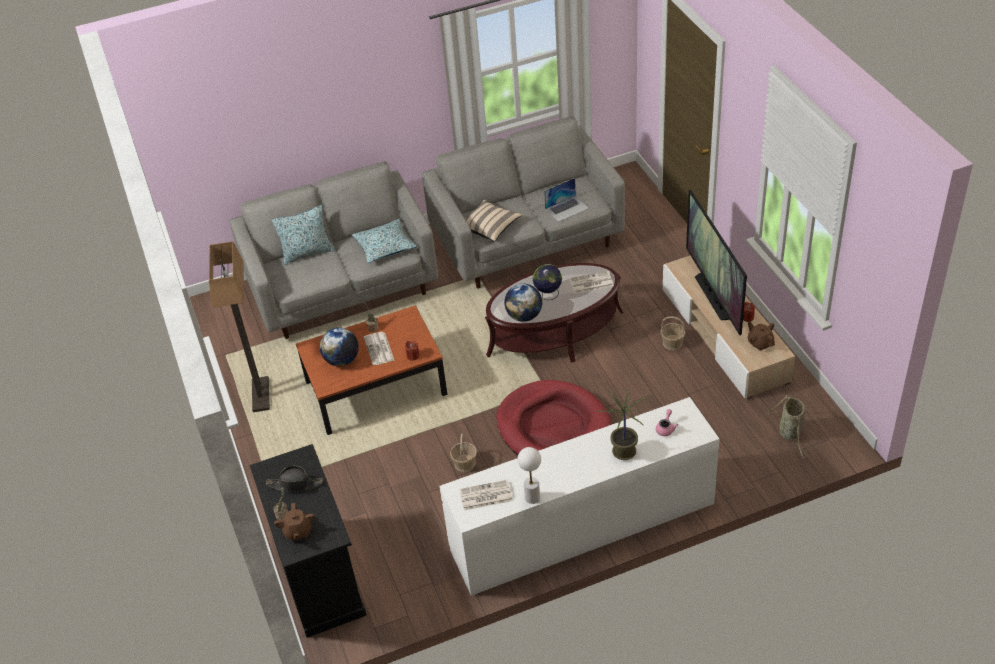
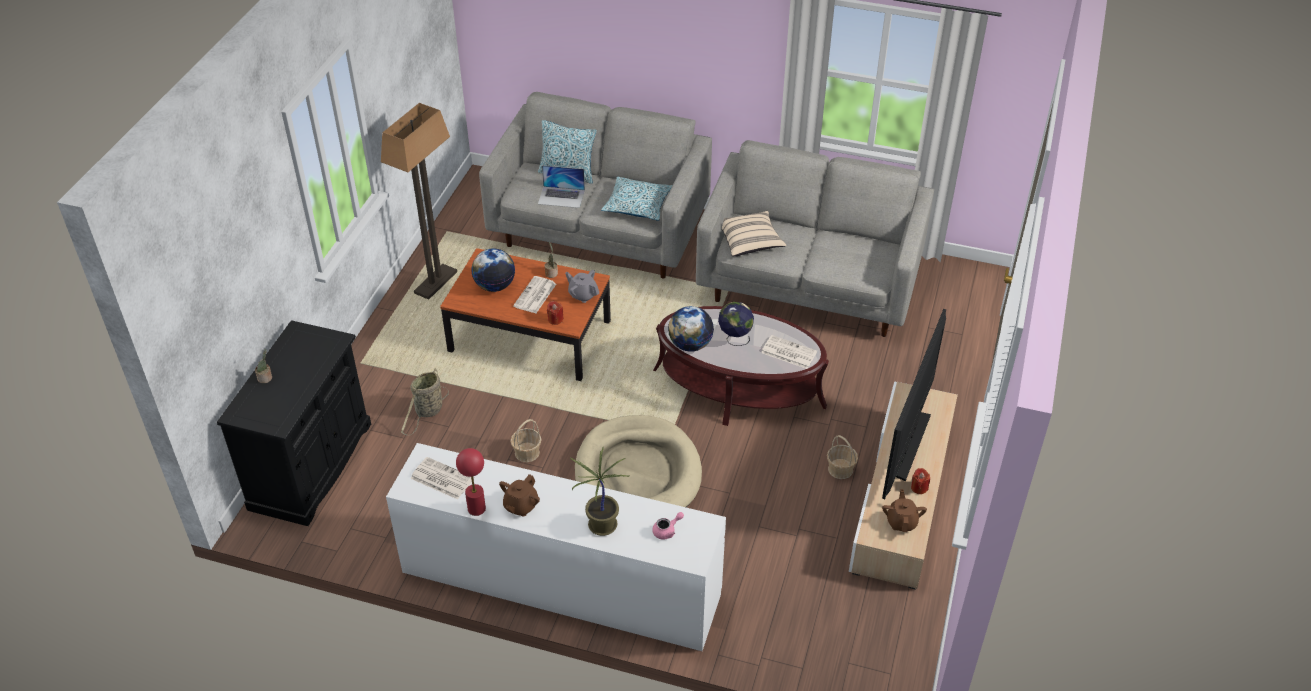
camera: 35 degrees right, 0 degrees up
black hat [266,466,323,492] -> none
brown teapot [274,503,315,540] -> brown teapot moved to [499,474,540,517]
red dog bed [496,380,611,455] -> beige dog bed [575,415,702,507]
white table lamp [518,447,541,504] -> red table lamp [456,448,486,516]
laptop [544,178,589,222] -> laptop moved to [538,165,585,208]
basket [768,395,807,458] -> basket moved to [401,368,449,435]
none -> grey teapot [565,270,599,303]

